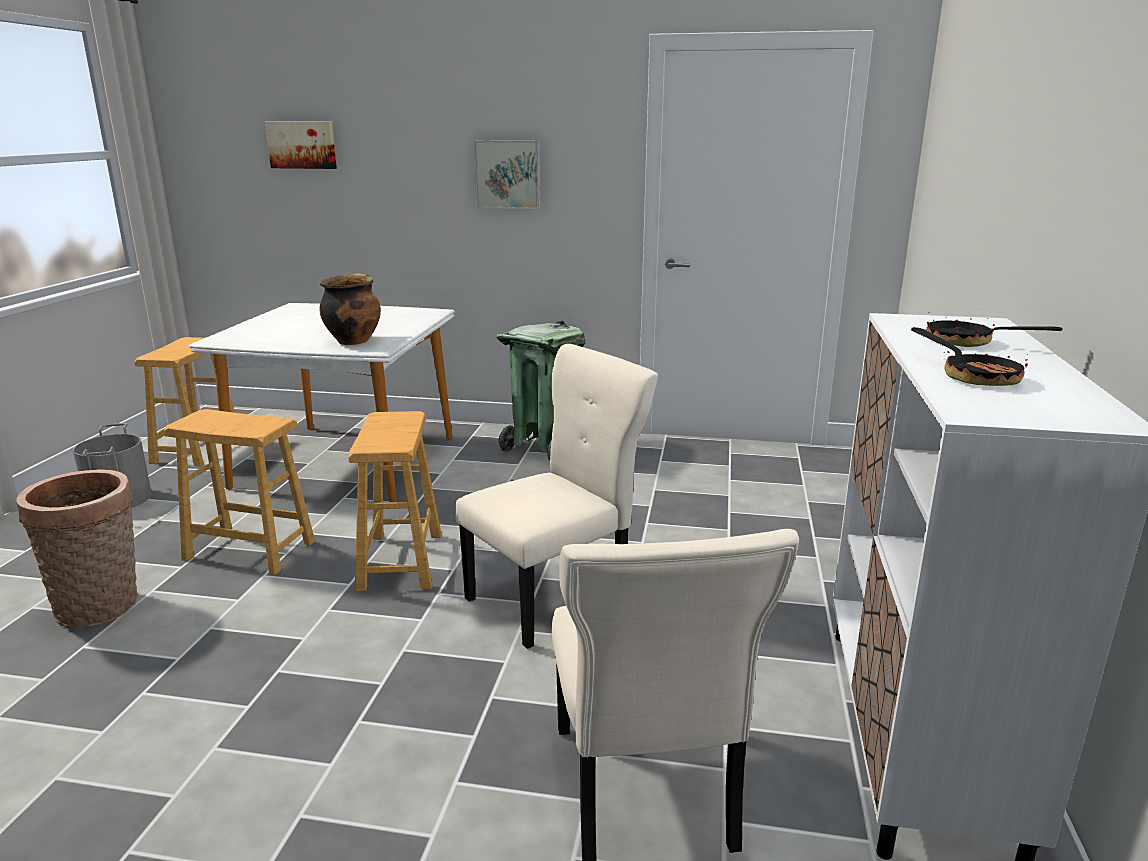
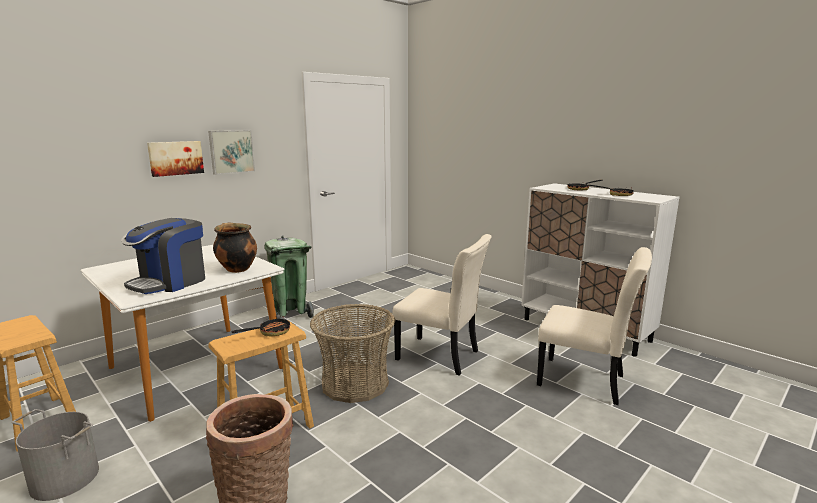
camera: 55 degrees left, 5 degrees down
picture [265,121,337,169] -> picture moved to [147,141,204,177]
brown stool [348,411,442,591] -> basket [310,304,395,403]
beige chair [455,344,658,649] -> beige chair turned 120 degrees clockwise [392,234,492,376]
none -> coffee machine [121,218,205,294]
none -> frying pan [232,316,290,336]

